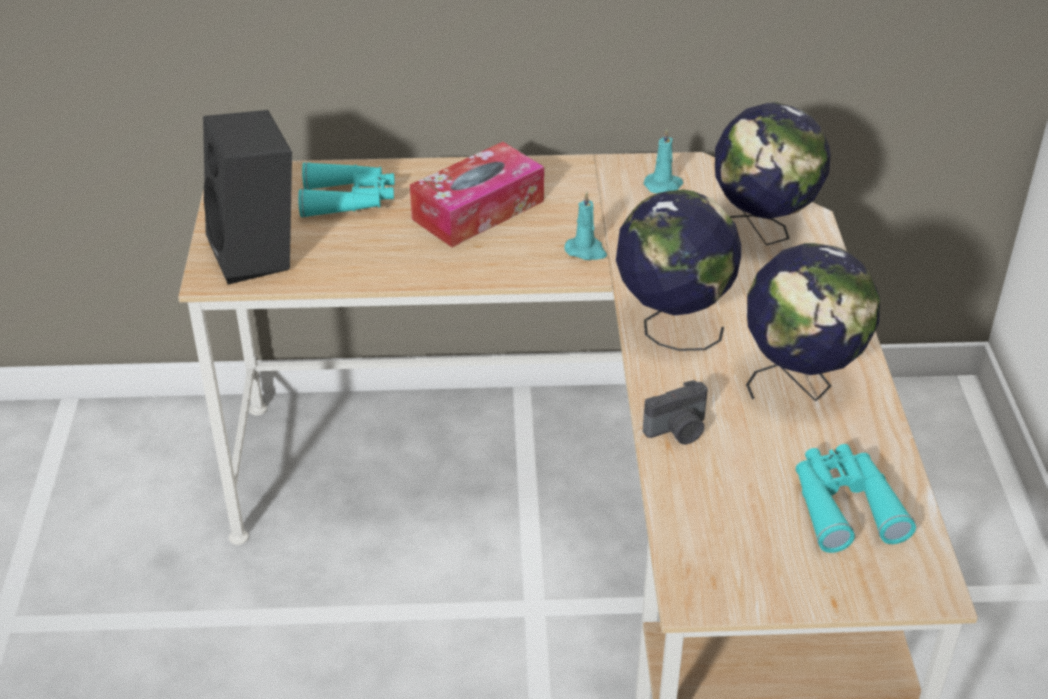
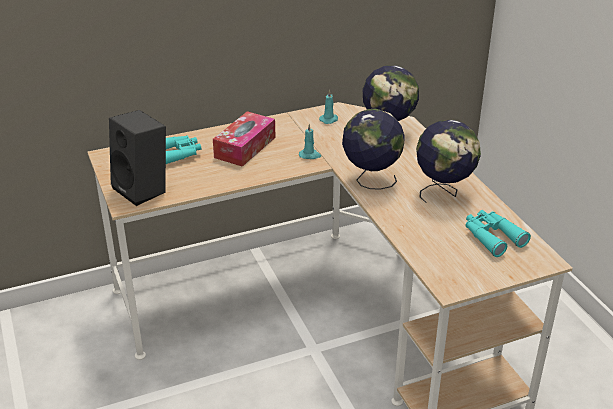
camera: 20 degrees left, 5 degrees down
camera [643,380,708,444] -> none

